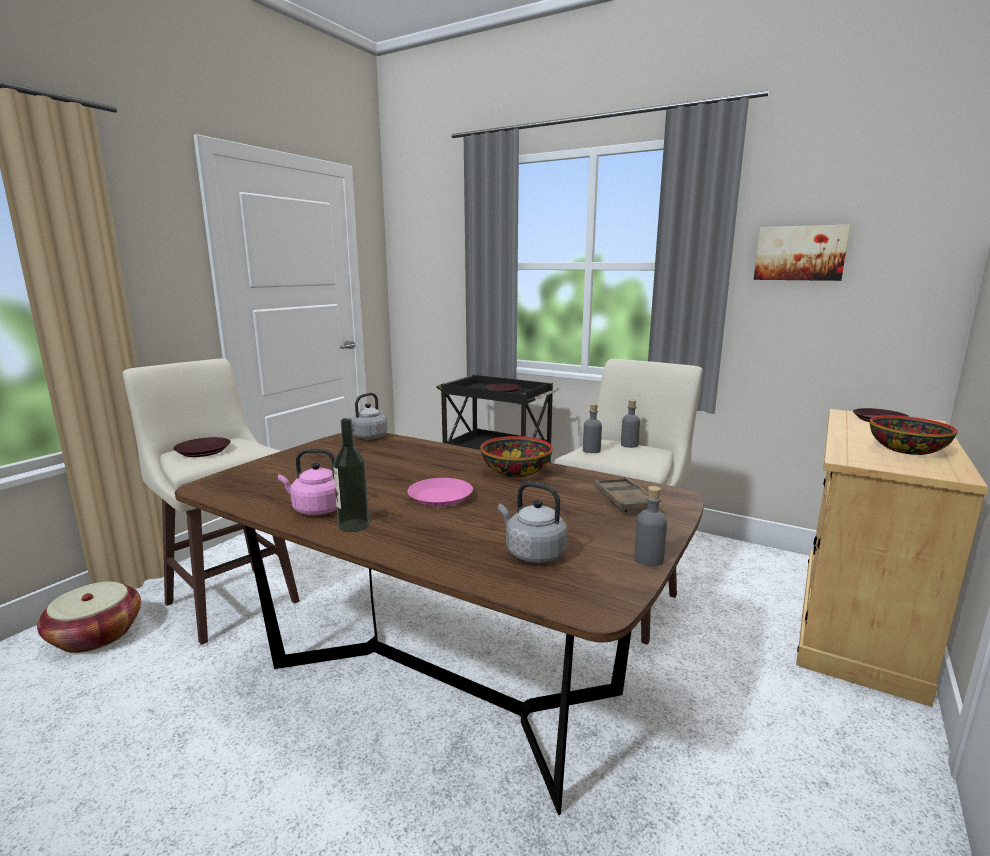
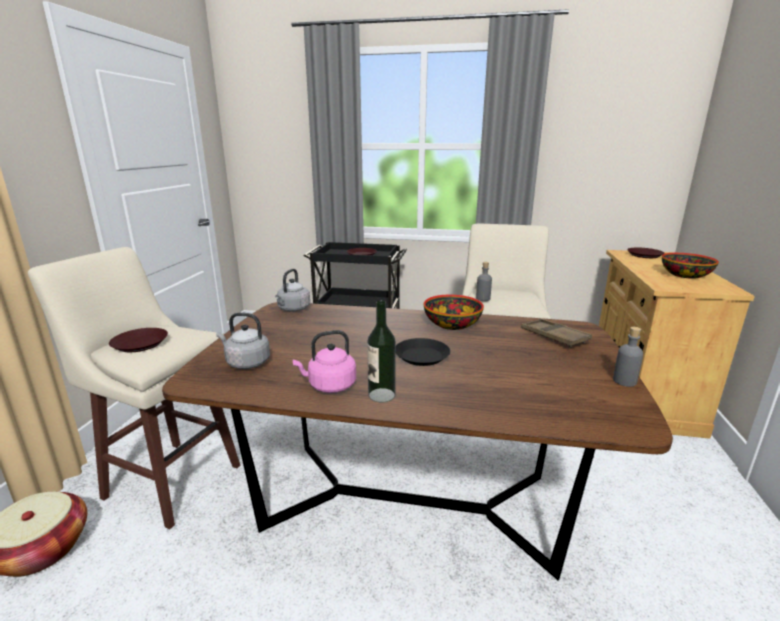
camera: 20 degrees left, 5 degrees up
pink plate [408,478,473,507] -> black plate [396,338,450,366]
grey kettle [498,482,567,563] -> grey kettle moved to [216,313,270,369]
grey bottle [621,400,640,448] -> none
picture [754,224,850,281] -> none

